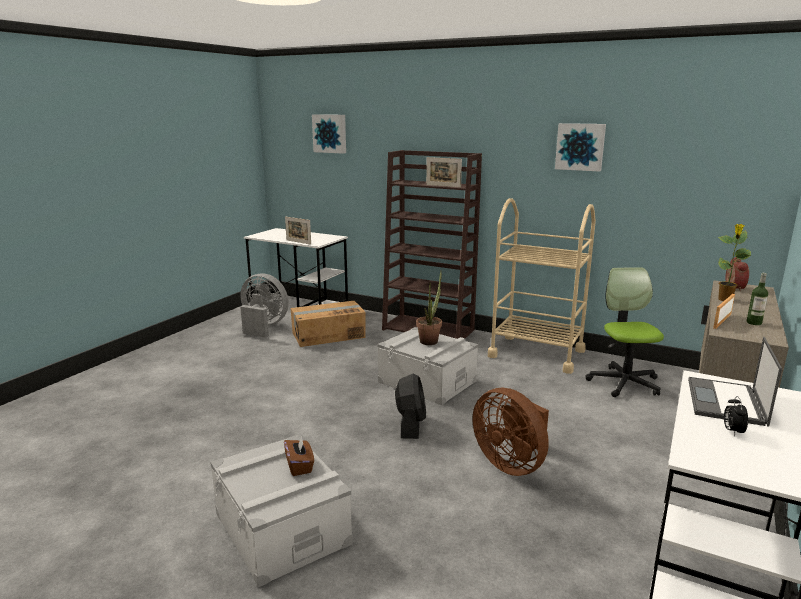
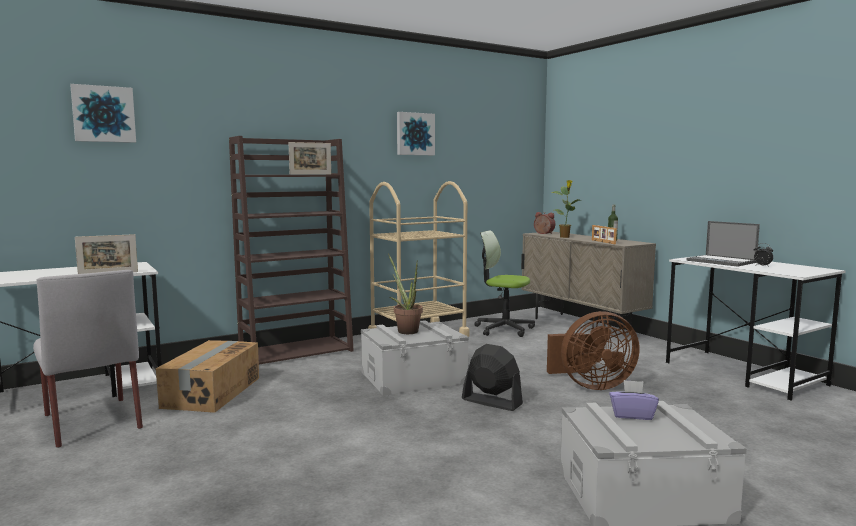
camera: 60 degrees left, 10 degrees down
grey fan [240,274,289,338] -> grey chair [33,270,143,448]
brown tissue box [284,435,314,476] -> purple tissue box [609,380,659,420]

